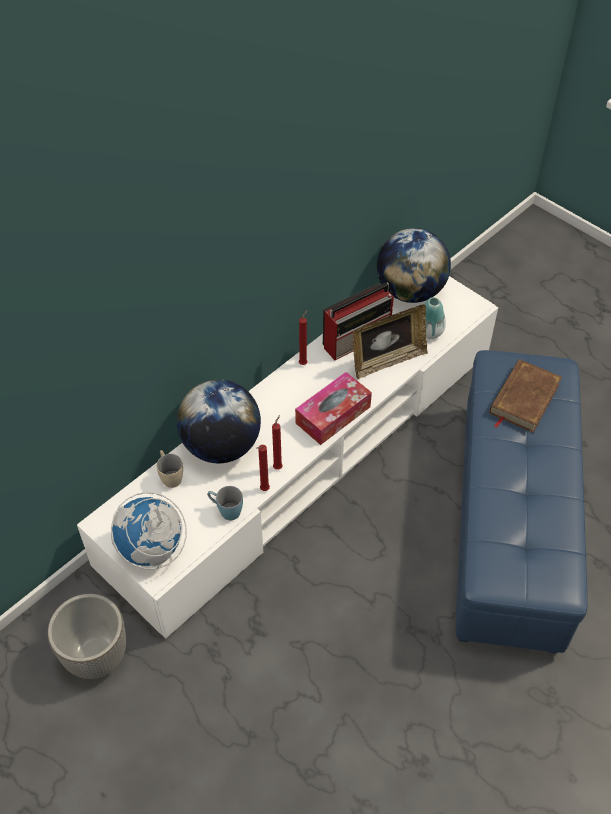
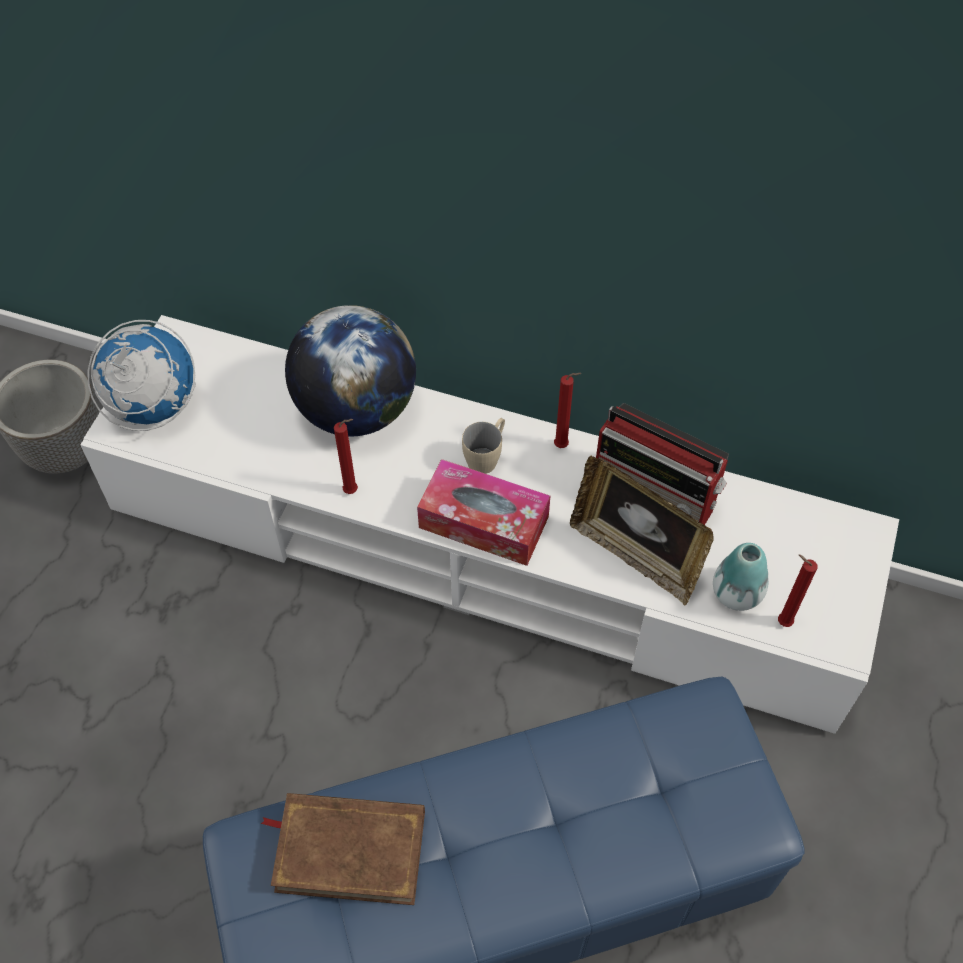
camera: 65 degrees right, 5 degrees up
beige mug [157,450,183,488] -> beige mug moved to [462,418,505,474]
blue mug [207,486,243,520] -> none
red candle [256,445,270,491] -> red candle moved to [778,554,818,627]
globe [377,228,451,303] -> none
brown book [489,359,562,432] -> brown book moved to [261,793,425,905]

